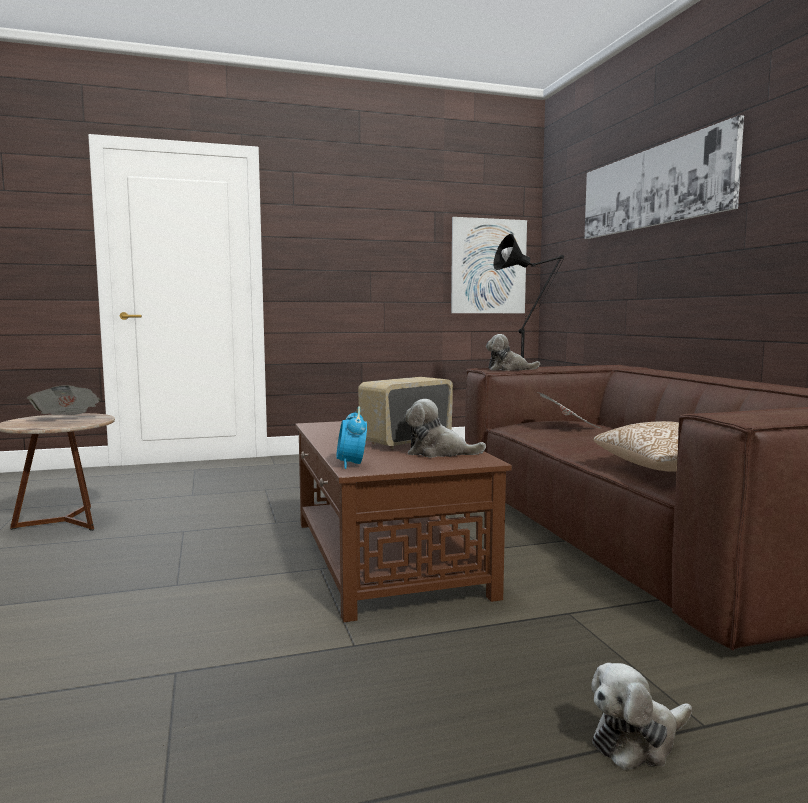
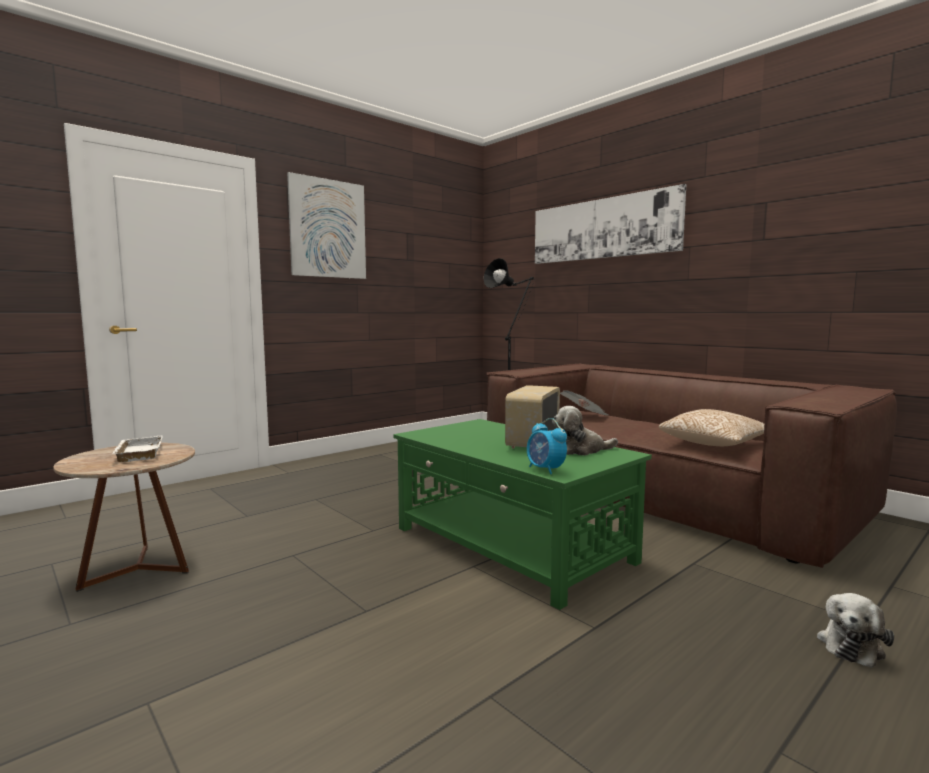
camera: 25 degrees left, 0 degrees up
newspaper [27,385,100,415] -> white tray [112,436,162,462]
brown coffee table [295,421,512,622] -> green coffee table [394,419,652,610]
picture [451,217,527,313] -> picture moved to [287,172,366,279]
plush toy [486,334,540,371] -> none

